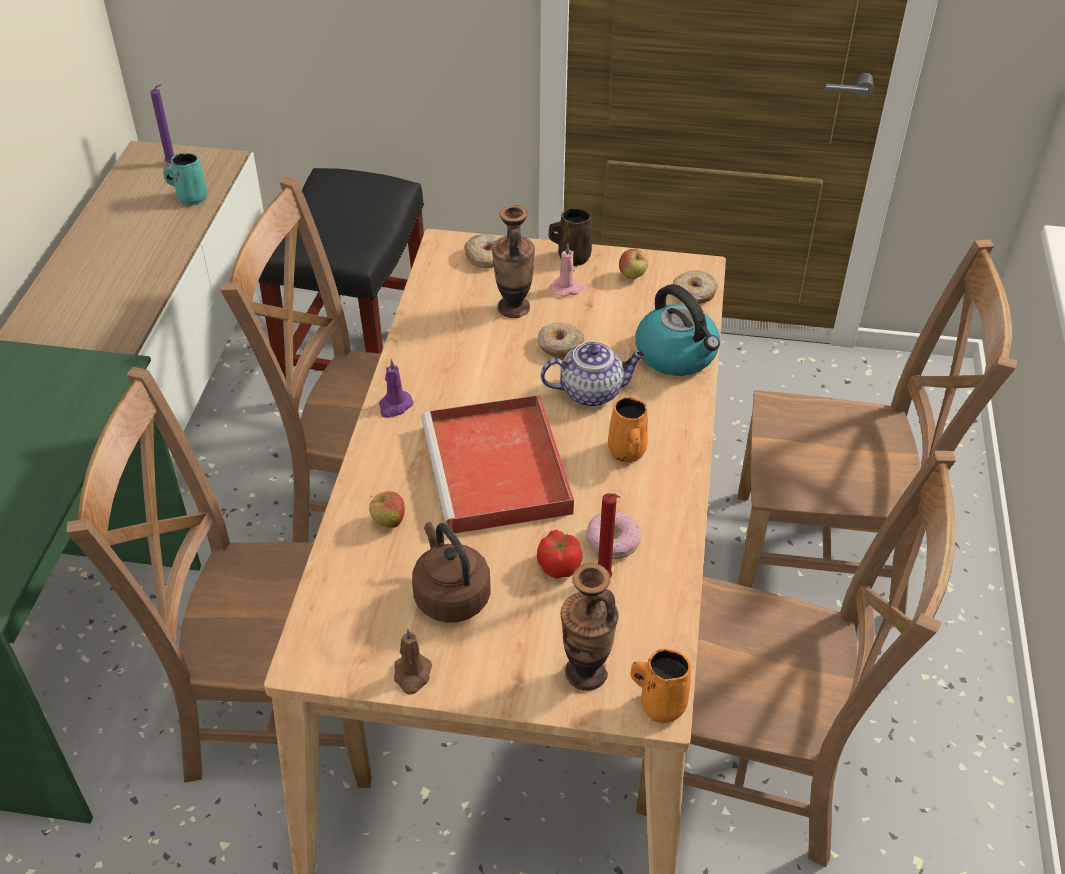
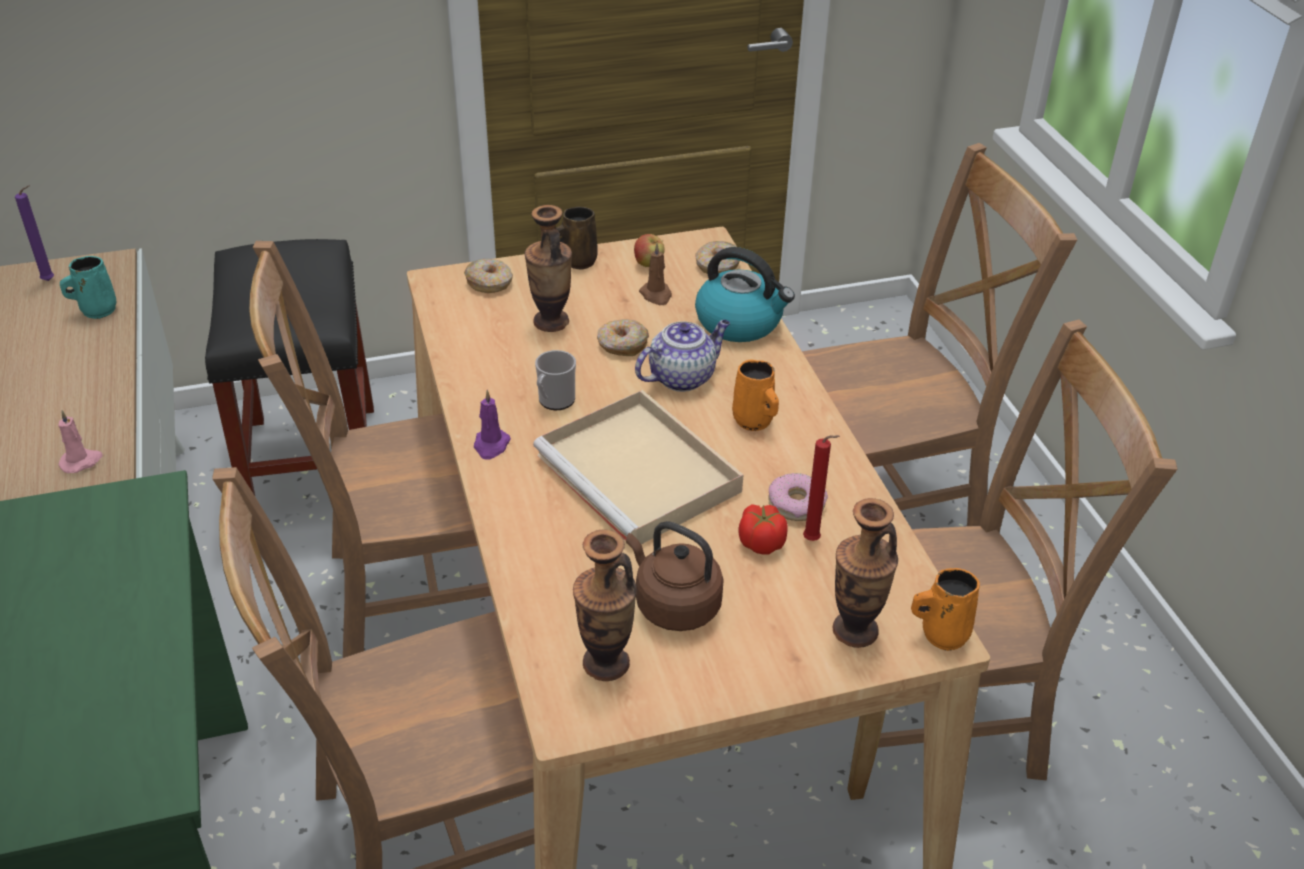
camera: 25 degrees left, 5 degrees down
apple [369,491,405,528] -> none
brown candle [394,629,432,695] -> brown candle moved to [639,243,672,305]
red tray [421,395,574,534] -> beige tray [533,390,743,544]
pink candle [551,244,585,297] -> pink candle moved to [58,410,103,473]
none -> mug [535,350,576,410]
none -> vase [573,529,637,681]

